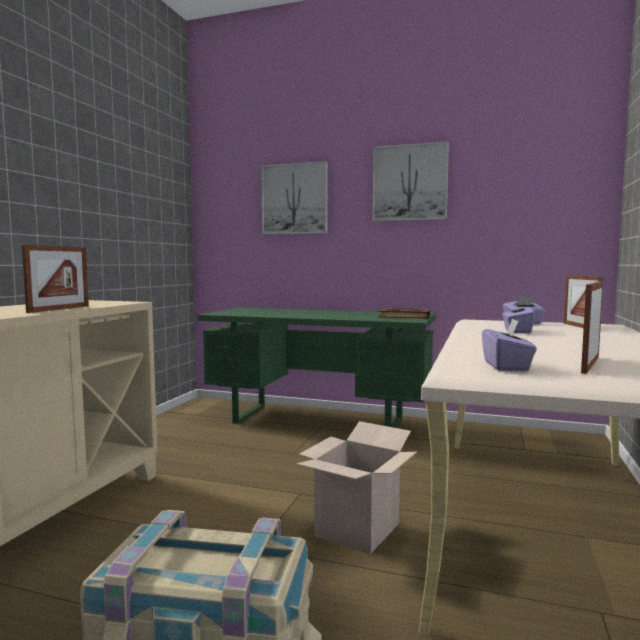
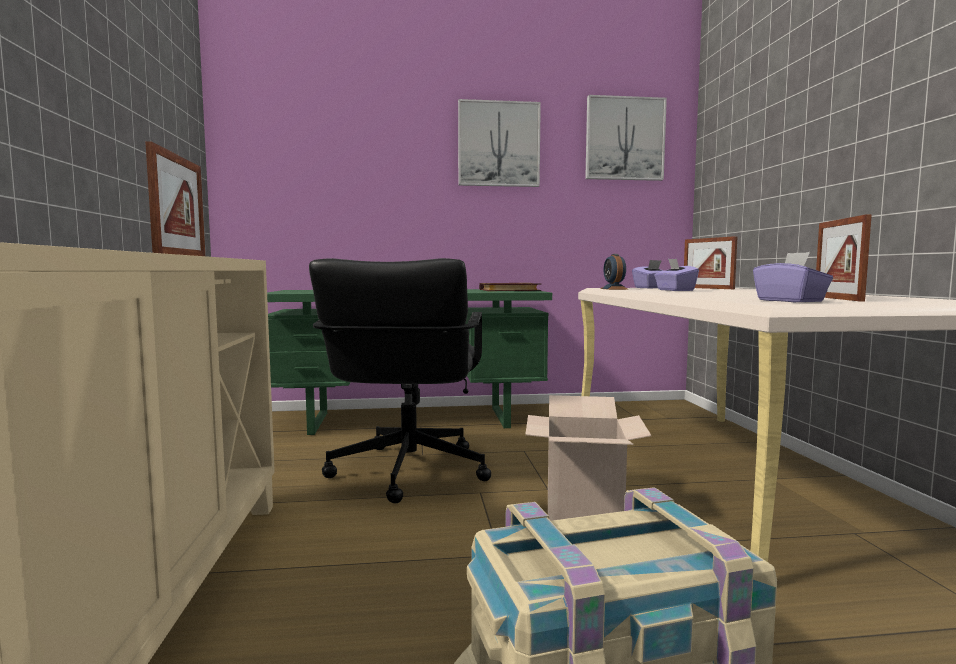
camera: 25 degrees left, 0 degrees up
picture [261,161,328,234] -> picture moved to [585,95,667,181]
none -> black office chair [309,258,491,503]
none -> alarm clock [600,254,628,290]

